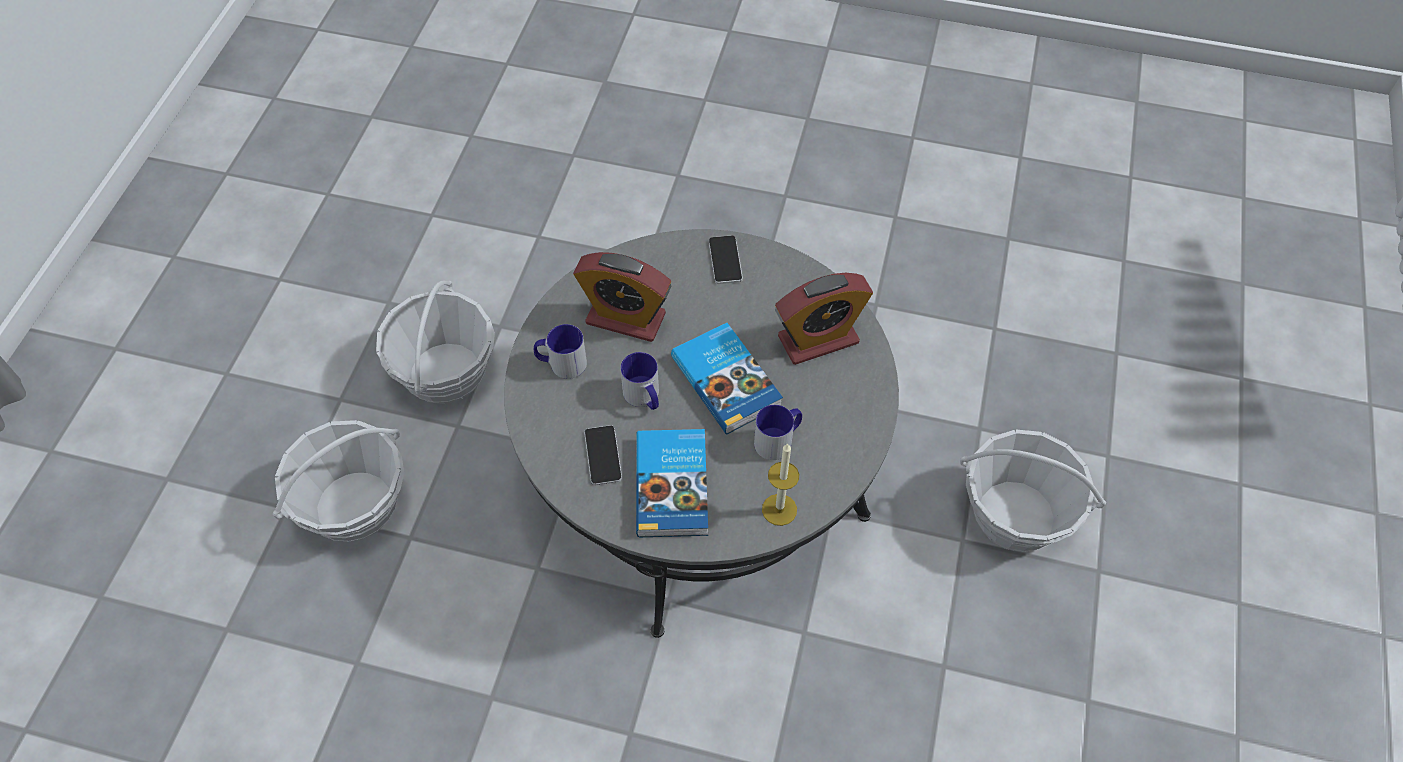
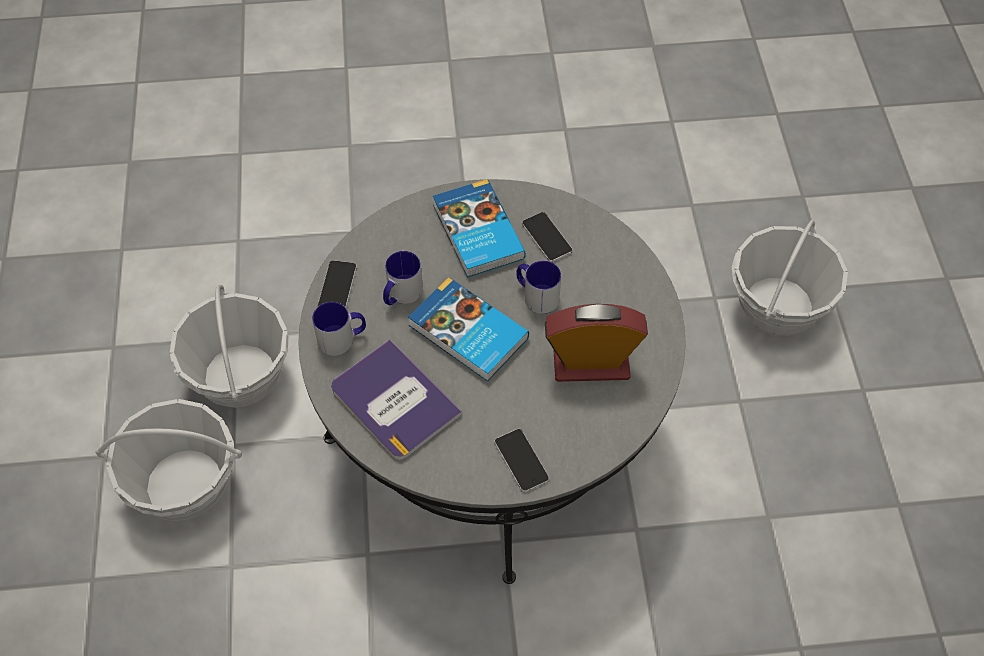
camera: 160 degrees right, 0 degrees up
basket [376,281,495,404] -> basket moved to [170,284,288,408]
mug [534,324,587,379] -> mug moved to [312,302,366,356]
candle [762,443,799,526] -> none
alarm clock [775,273,873,365] -> book [331,339,462,460]
none -> phone [318,260,357,308]

